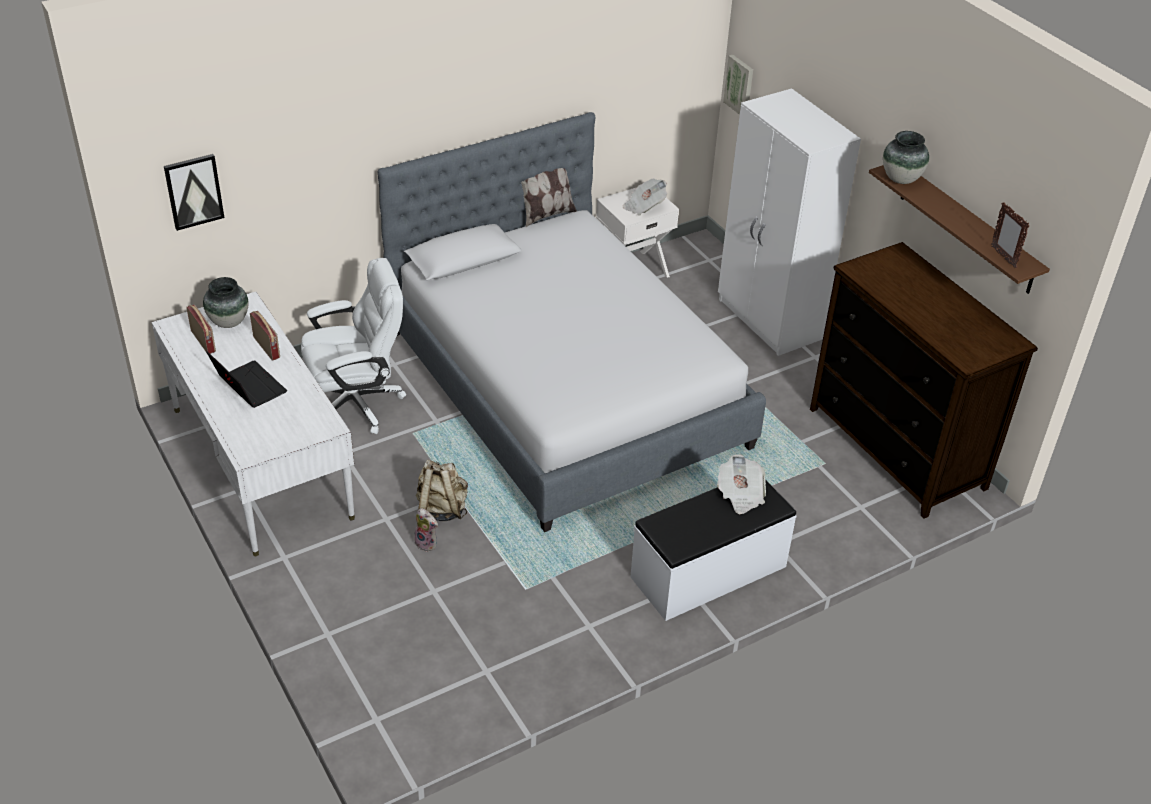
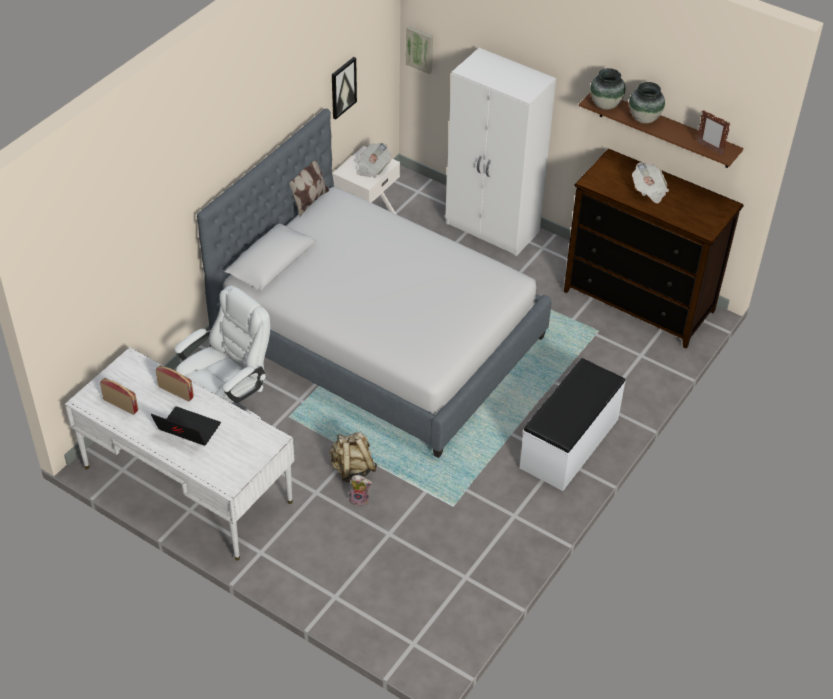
camera: 25 degrees left, 5 degrees up
picture [164,154,224,231] -> picture moved to [332,57,357,120]
vase [203,277,249,328] -> vase moved to [629,82,665,124]
newspaper [717,454,766,514] -> newspaper moved to [632,162,669,203]

